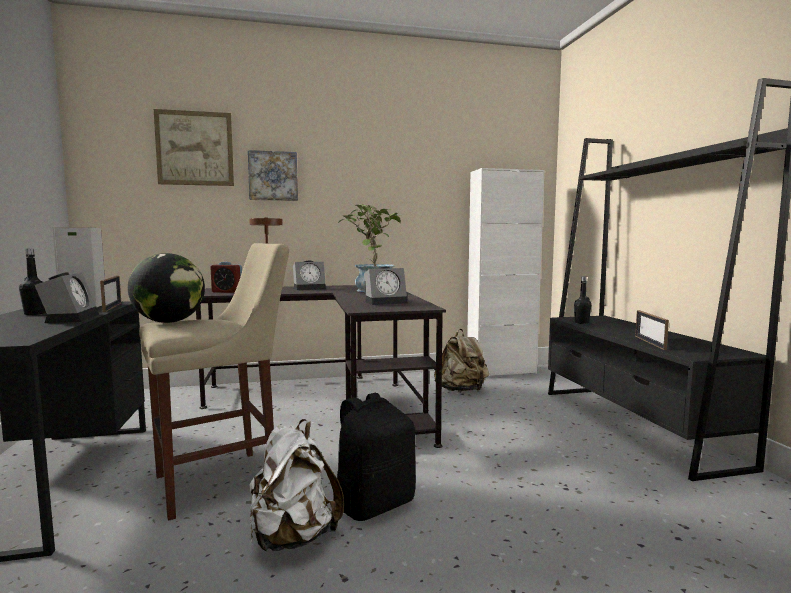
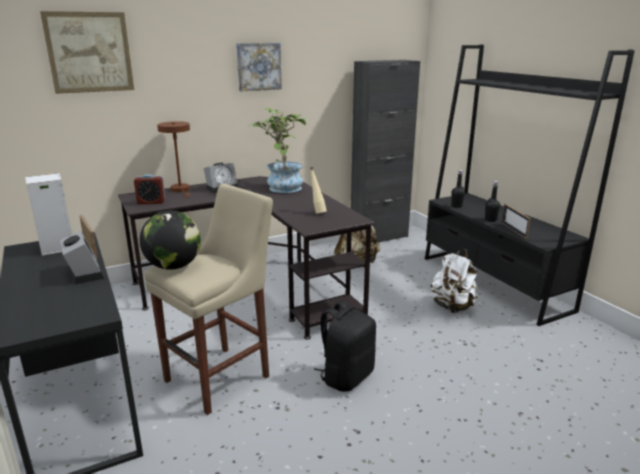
camera: 15 degrees left, 15 degrees up
black bottle [19,249,46,315] -> black bottle moved to [485,181,500,222]
picture [248,150,298,201] -> picture moved to [236,43,282,91]
white backpack [249,419,344,552] -> white backpack moved to [431,249,478,313]
alarm clock [364,267,407,305] -> beige bottle [310,167,327,214]
white cabinet [467,168,544,376] -> black cabinet [351,60,420,243]

